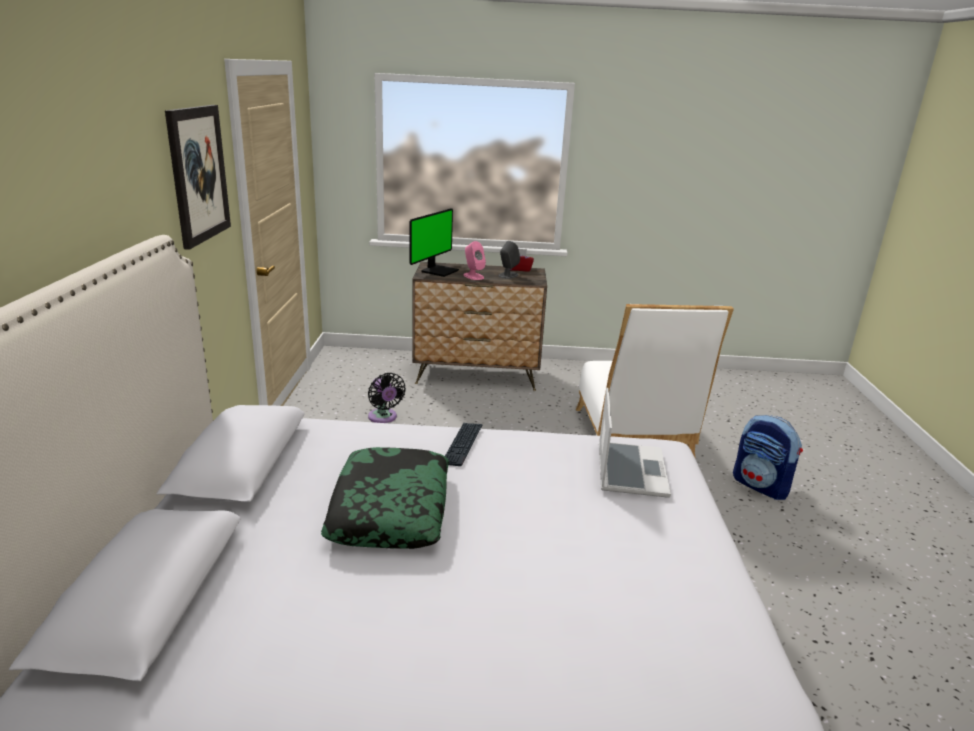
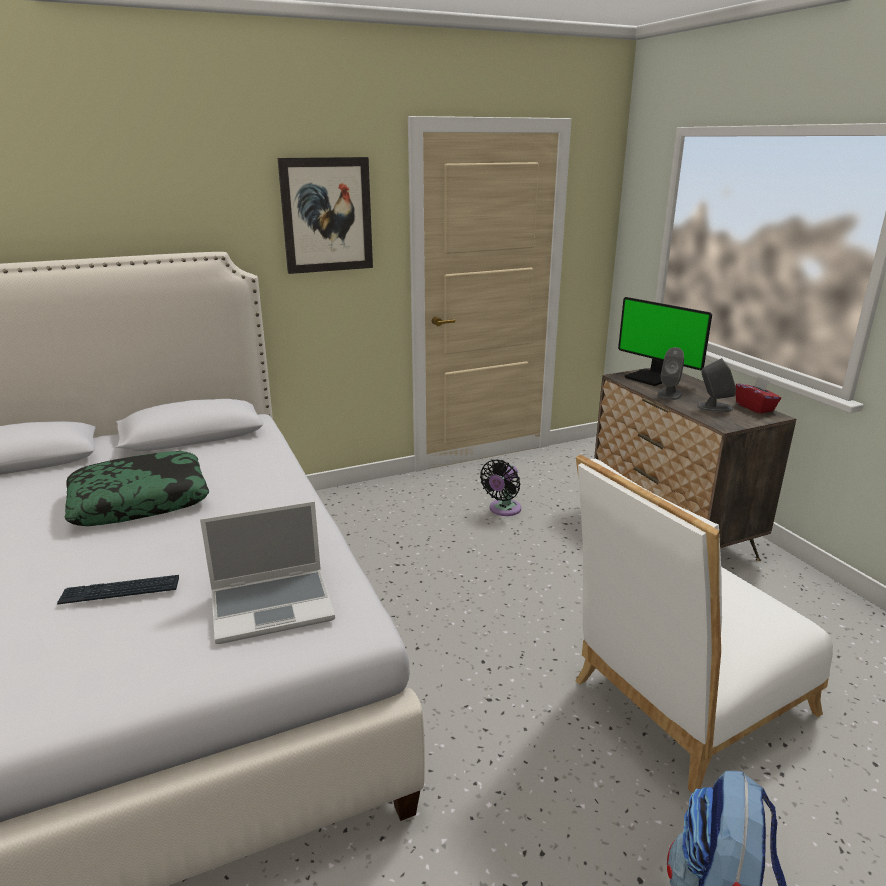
camera: 65 degrees right, 0 degrees up
monitor [409,208,459,277] -> monitor turned 45 degrees clockwise [618,297,712,386]
keyboard [445,423,483,466] -> keyboard moved to [57,575,179,605]
pink speaker [464,241,486,280] -> grey speaker [658,347,684,400]

